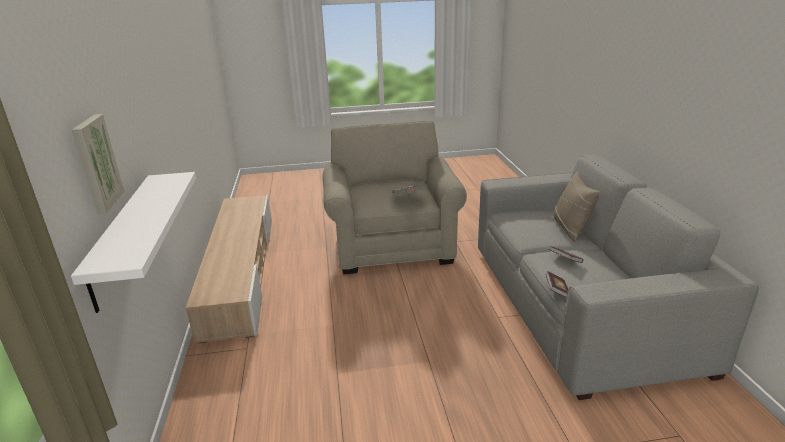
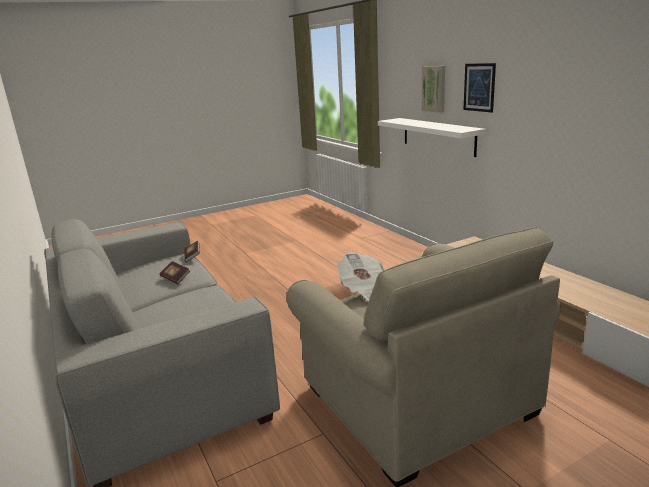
camera: 160 degrees right, 5 degrees down
beige pillow [554,172,600,242] -> none
none -> picture [463,63,496,112]

